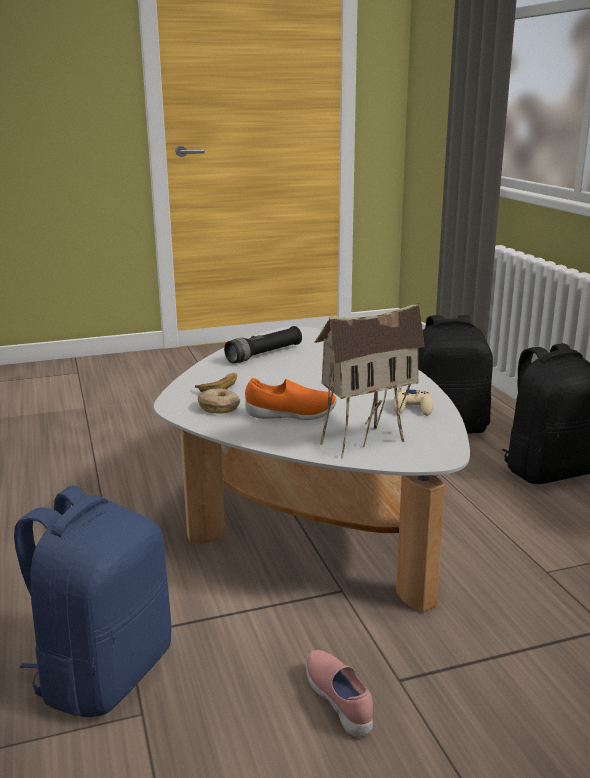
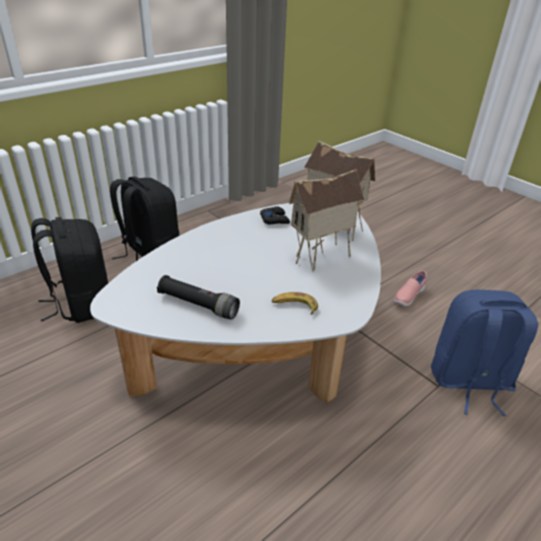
camera: 115 degrees left, 15 degrees up
donut [197,389,240,413] -> none
orange shoe [245,378,336,420] -> toy house [289,169,365,271]
beige game controller [393,387,433,416] -> black game controller [260,206,290,224]

